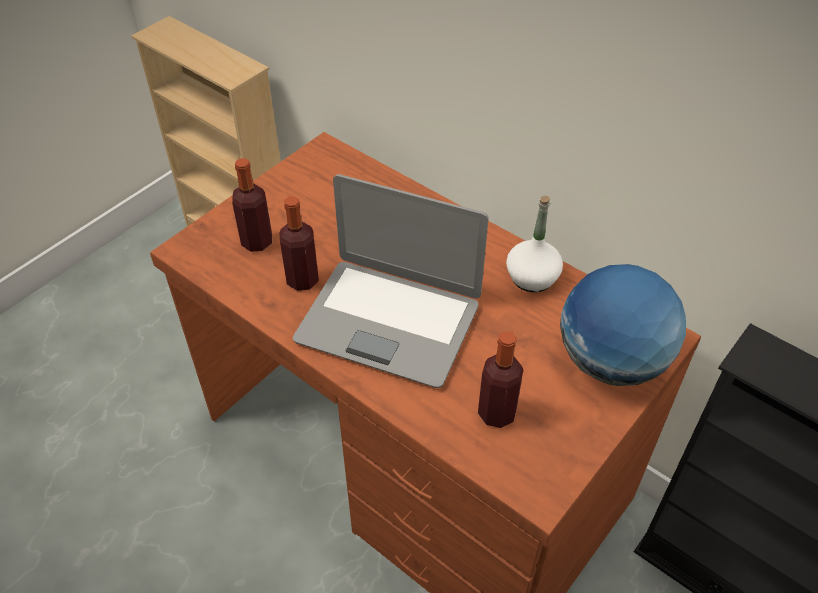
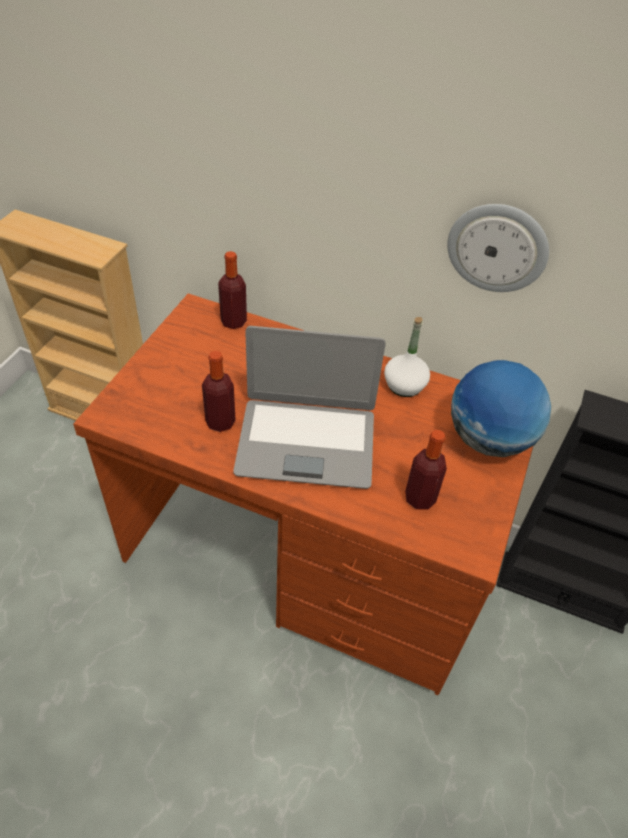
camera: 20 degrees left, 0 degrees up
bottle [232,158,272,252] -> bottle moved to [218,251,247,329]
none -> wall clock [447,204,549,292]

